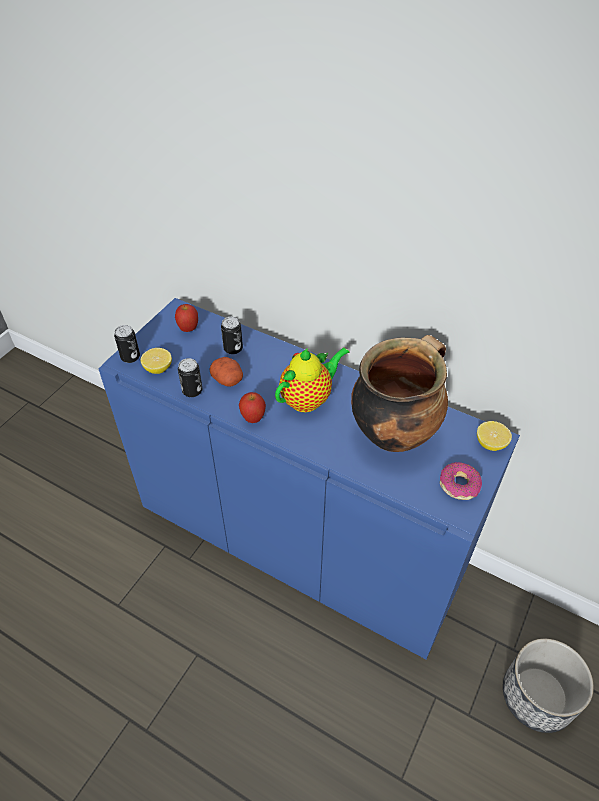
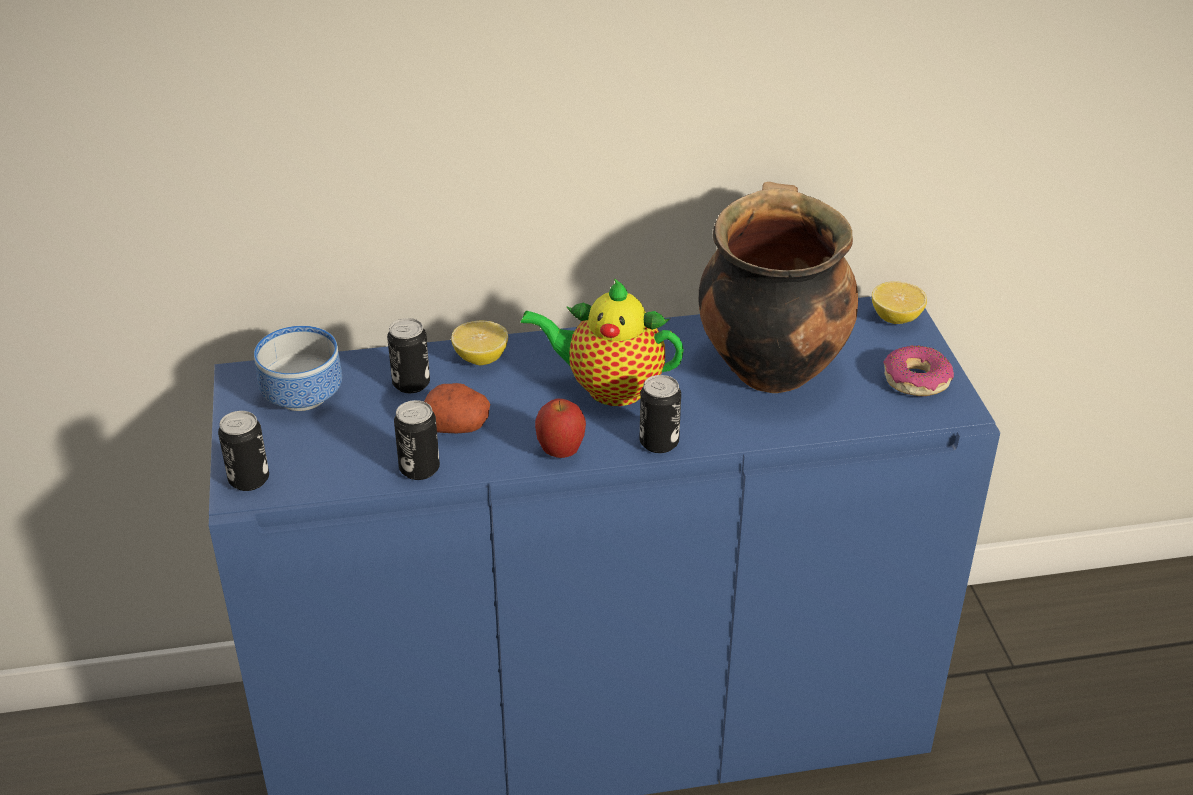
camera: 40 degrees left, 10 degrees down
lemon [141,348,172,374] -> lemon moved to [451,320,508,365]
apple [175,304,198,332] -> bowl [254,326,342,411]
teapot [275,347,349,412] -> teapot turned 90 degrees counterclockwise [520,278,684,406]
planter [503,639,594,733] -> none
none -> can [639,375,681,453]

